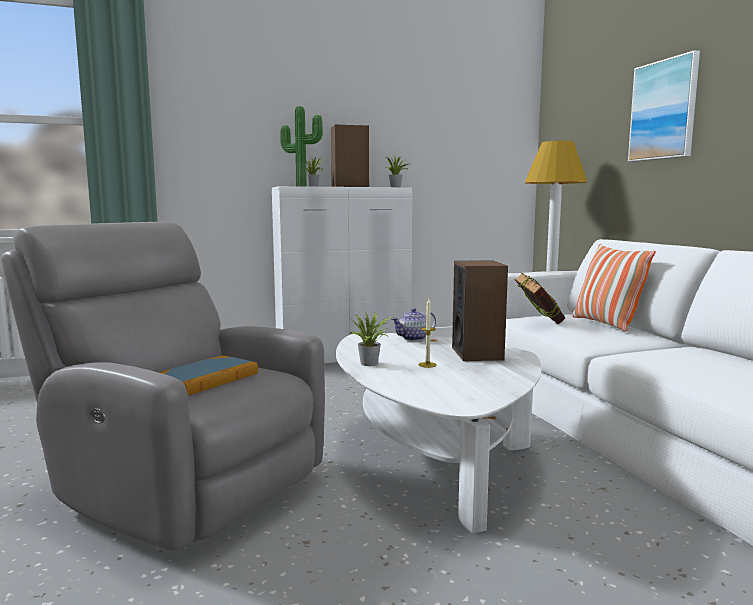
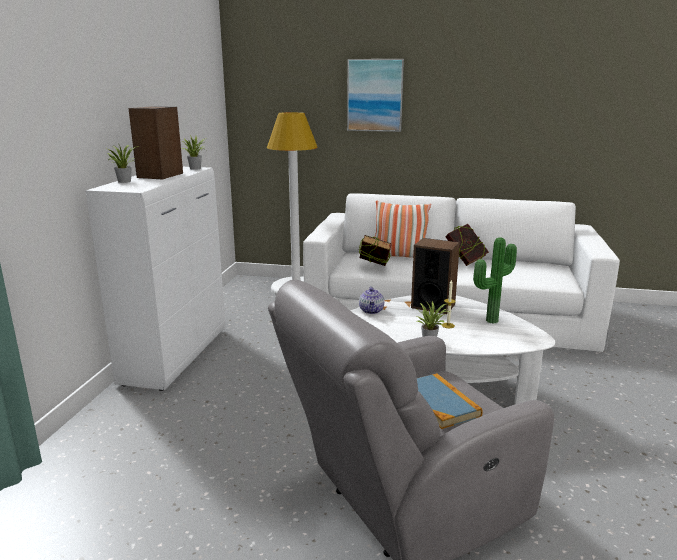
camera: 60 degrees left, 10 degrees up
potted plant [281,106,323,186] -> potted plant moved to [473,237,517,324]
none -> book [446,224,489,266]

